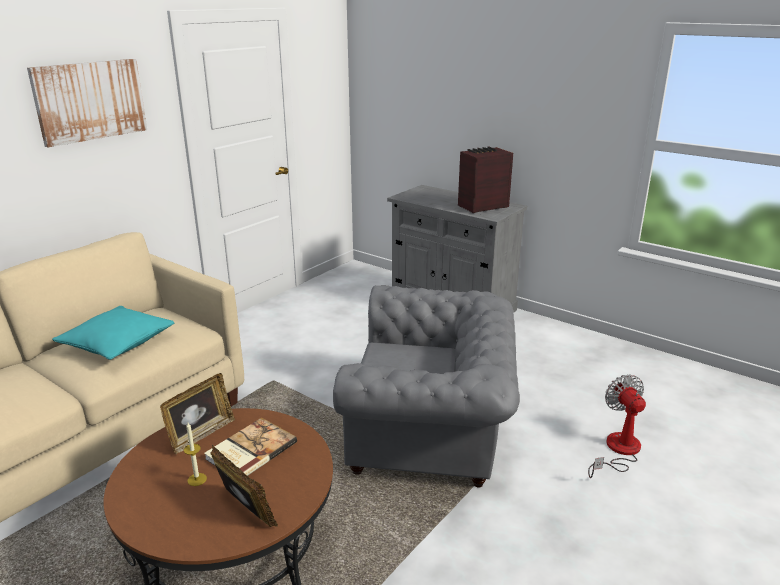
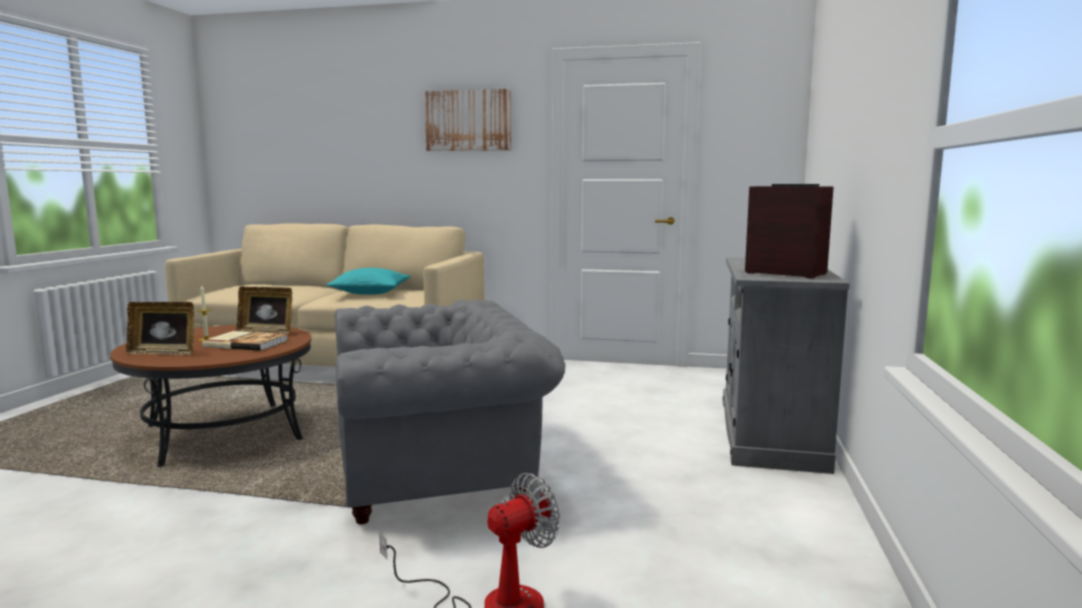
camera: 65 degrees right, 15 degrees down
picture frame [210,445,278,527] -> picture frame turned 75 degrees clockwise [126,302,194,355]
grey armchair [333,285,520,488] -> grey armchair turned 90 degrees counterclockwise [335,300,565,524]

